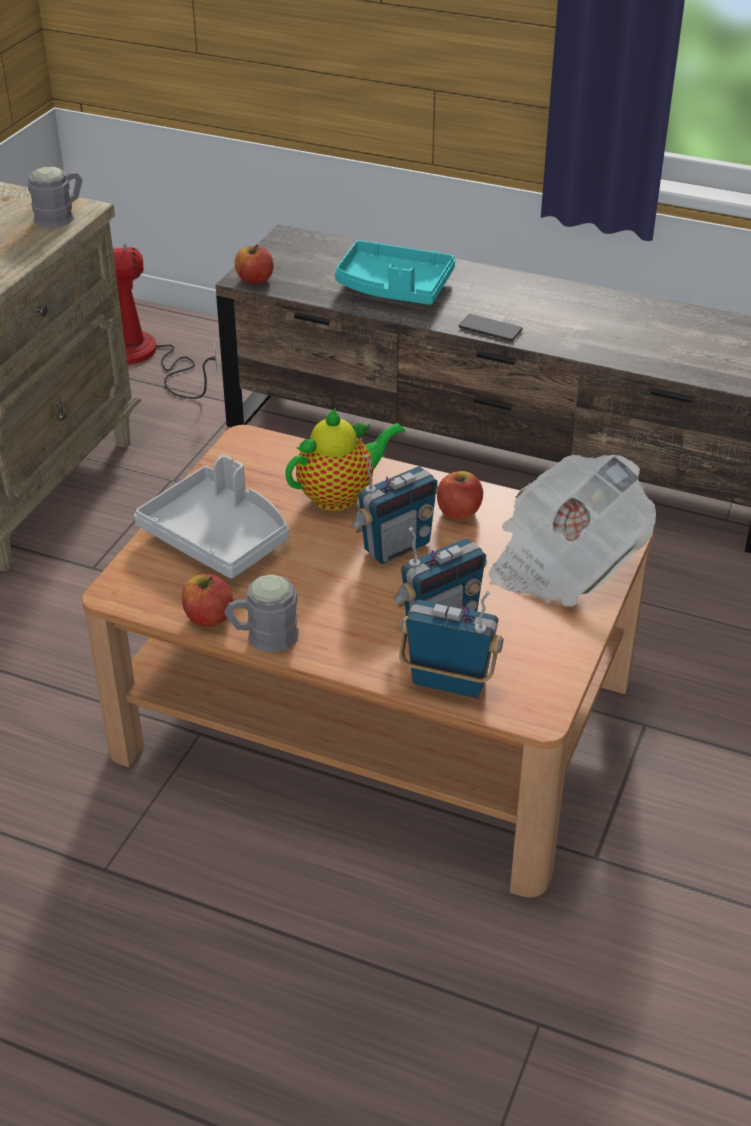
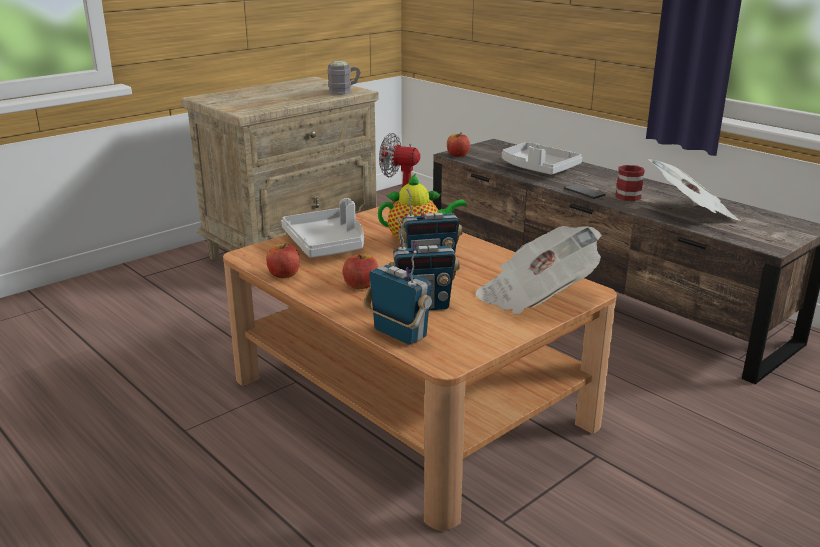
camera: 25 degrees right, 15 degrees down
grey mug [224,574,299,653] -> none
turquoise tray [335,240,455,305] -> grey tray [502,142,582,175]
apple [437,471,483,520] -> apple moved to [343,254,379,289]
none -> red mug [615,165,645,201]
none -> newspaper [648,159,741,221]

